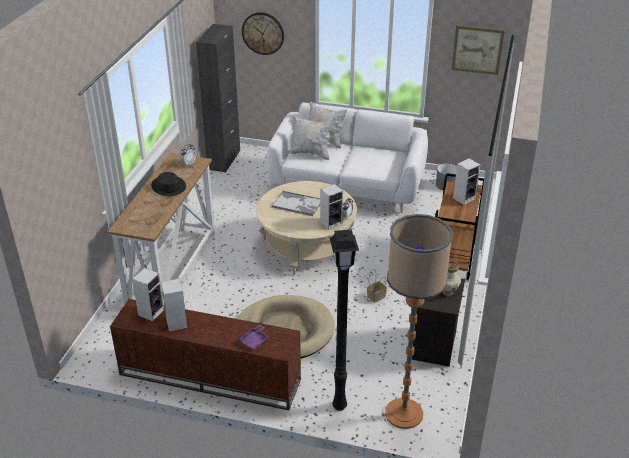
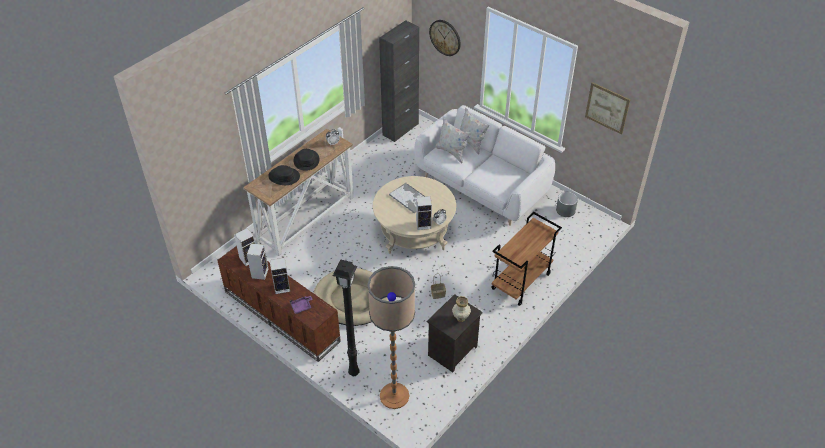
camera: 25 degrees right, 10 degrees up
speaker [453,158,480,205] -> speaker moved to [270,258,290,294]
none -> black hat [268,165,300,185]

